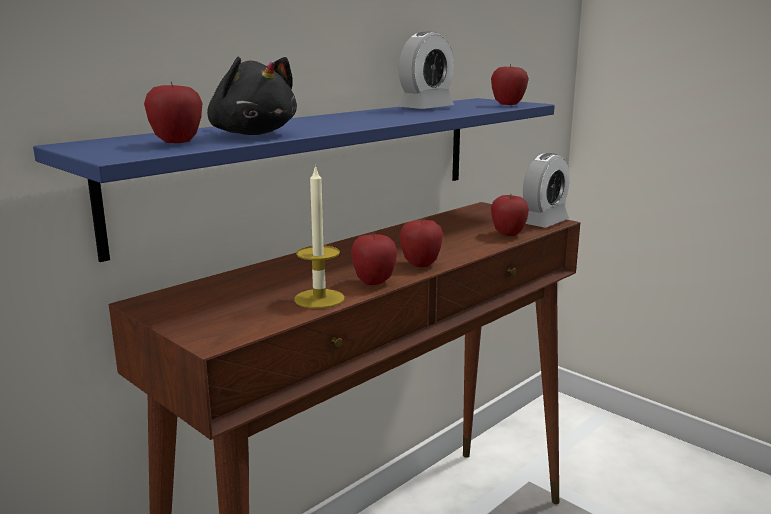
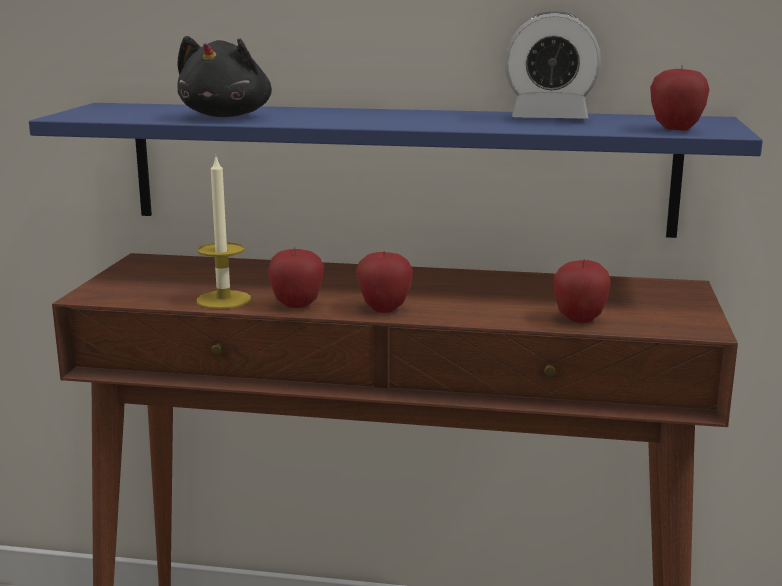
camera: 55 degrees right, 0 degrees up
apple [144,81,202,143] -> none
alarm clock [523,153,570,227] -> none

